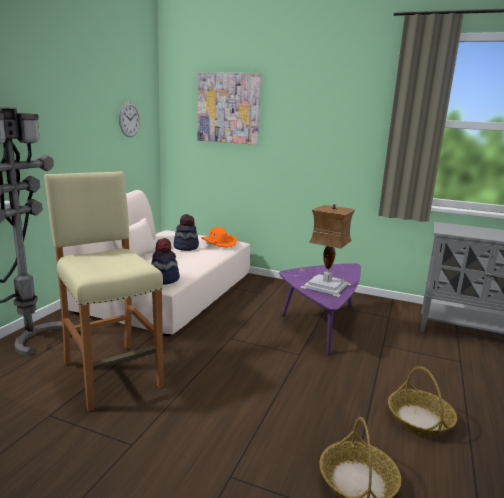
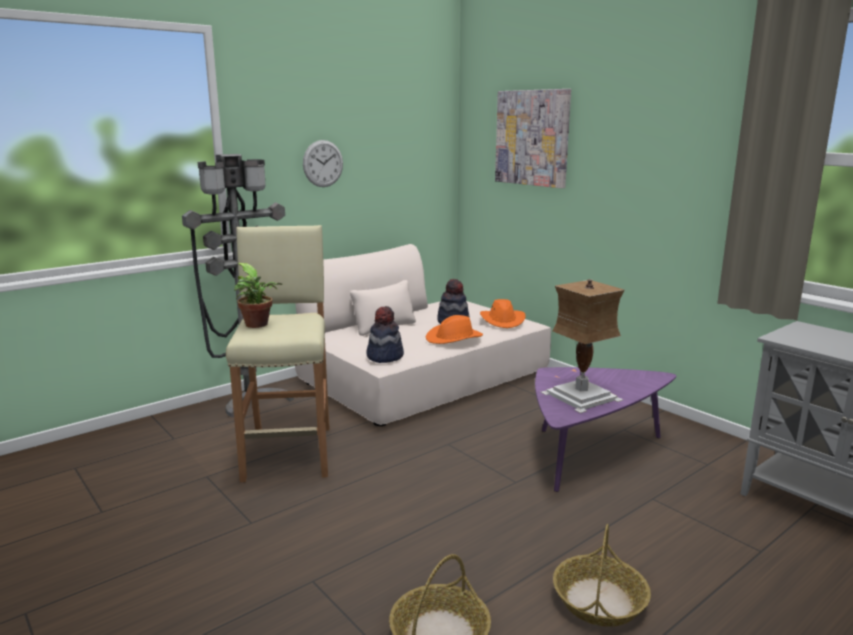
camera: 30 degrees right, 0 degrees up
wall clock [119,102,140,137] -> wall clock moved to [303,140,343,187]
none -> potted plant [234,263,282,328]
none -> orange hat [426,315,483,344]

